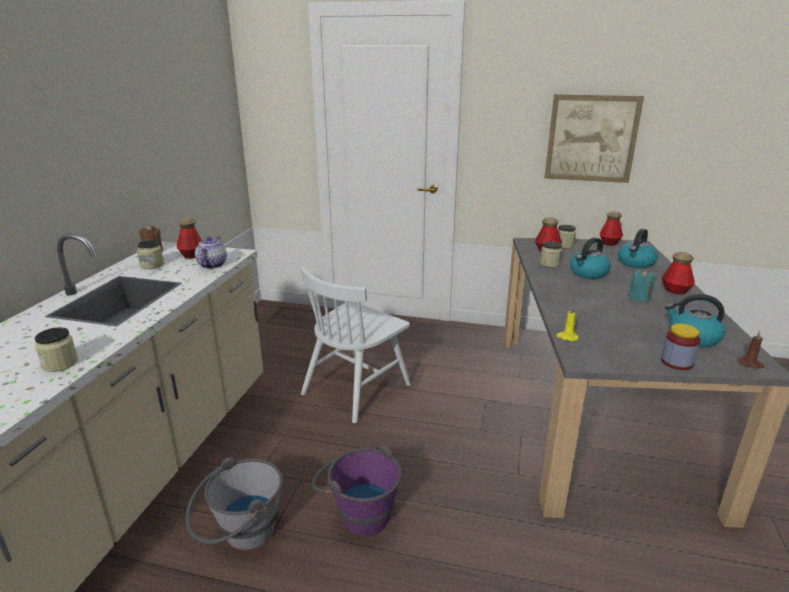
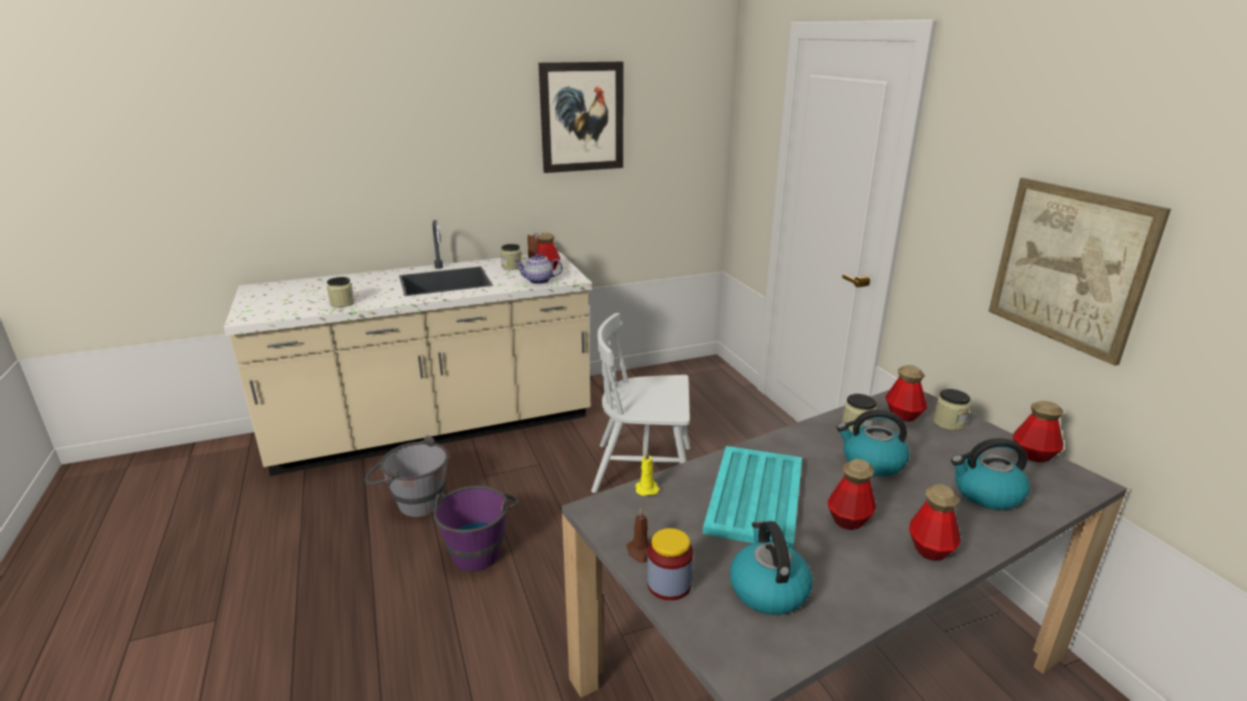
camera: 55 degrees right, 0 degrees up
teapot [195,237,227,269] -> teapot turned 150 degrees counterclockwise [515,253,563,284]
turquoise candle [628,270,656,302] -> bottle [827,459,876,530]
brown candle [738,331,764,369] -> brown candle moved to [626,509,651,563]
none -> picture [539,62,623,173]
none -> turquoise tray [703,446,802,549]

